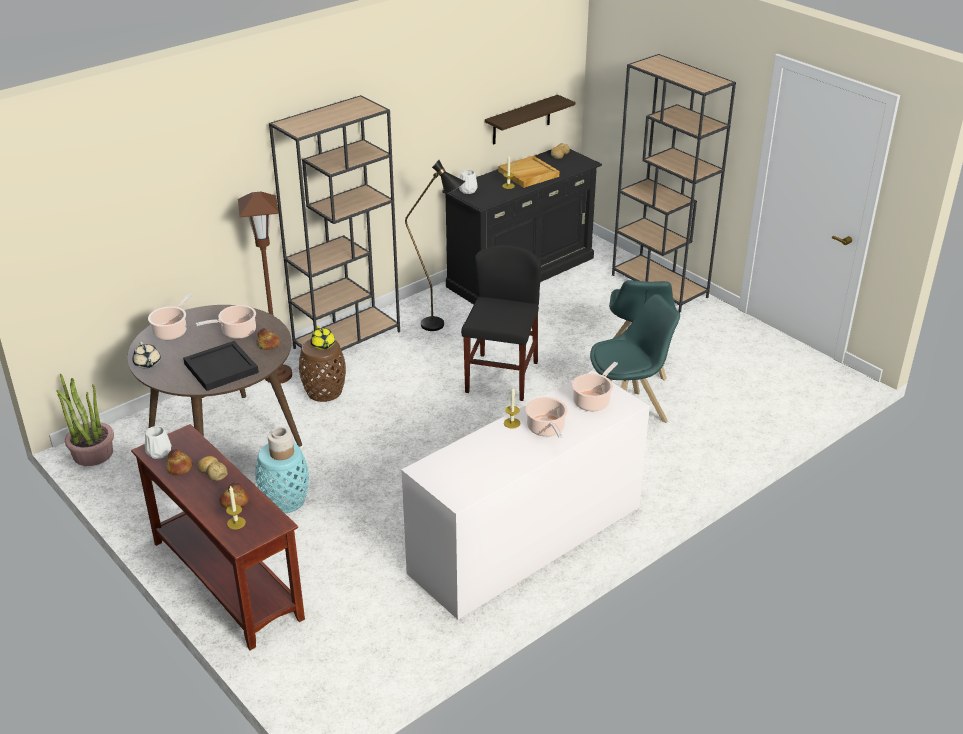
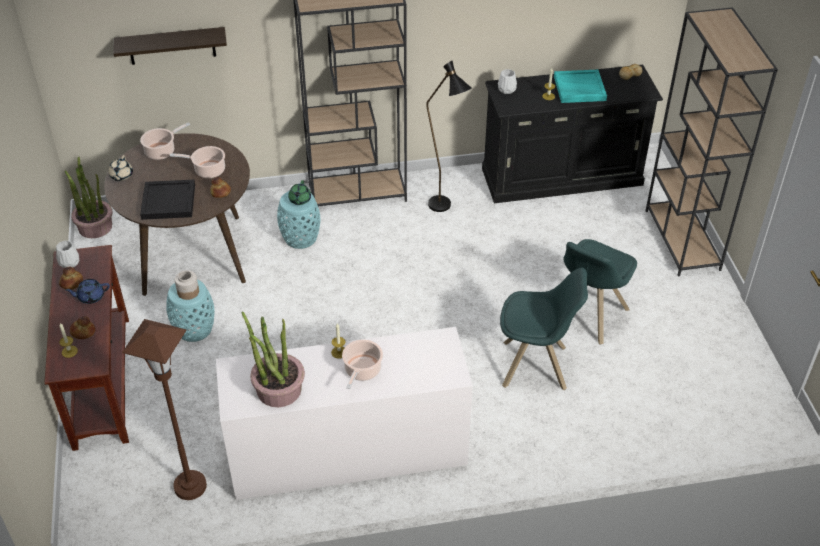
camera: 30 degrees right, 10 degrees up
bread [198,456,227,481] -> blue teapot [65,279,110,304]
brown floor lamp [238,192,292,384] -> brown floor lamp moved to [122,319,207,500]
brown stool [299,339,346,402] -> turquoise stool [277,191,320,249]
yellow teapot [310,326,335,350] -> green teapot [288,180,311,205]
black chair [461,245,541,401] -> none
shelf [485,95,575,144] -> shelf moved to [113,27,227,65]
beige tray [498,156,559,188] -> turquoise tray [554,70,607,103]
cooking pot [572,362,618,411] -> none
none -> potted plant [242,312,305,407]

